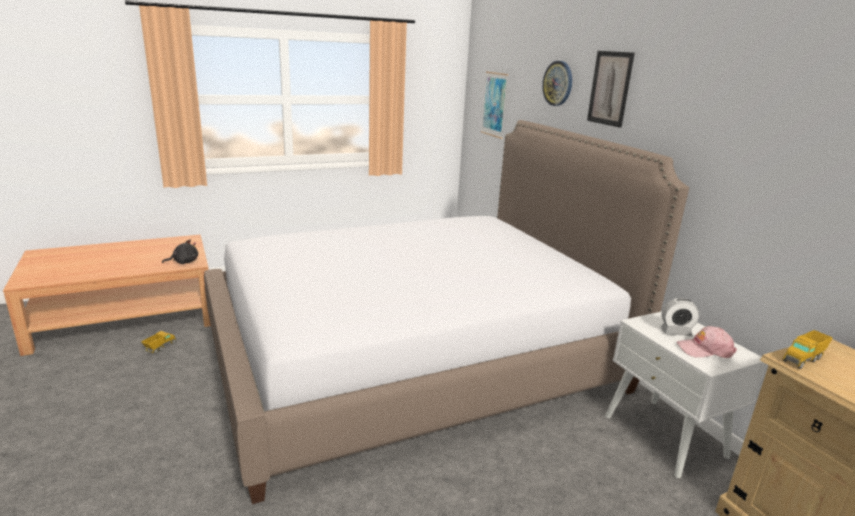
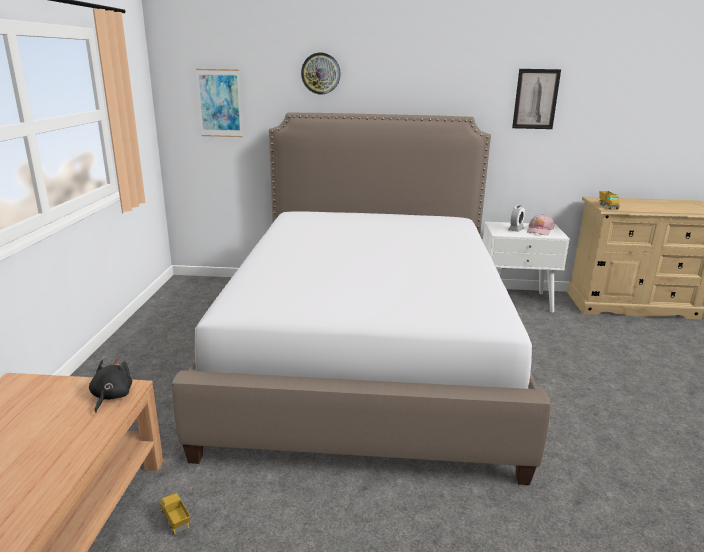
camera: 60 degrees left, 0 degrees up
picture [587,51,635,128] -> picture moved to [512,69,561,129]

